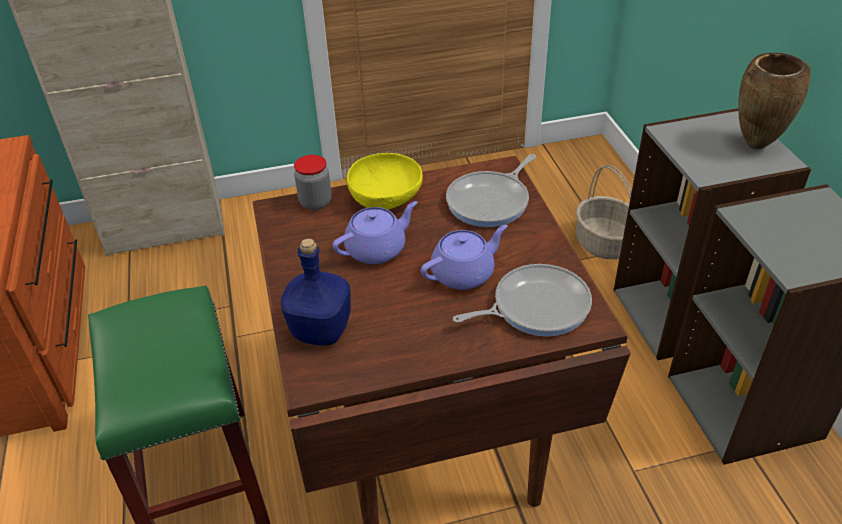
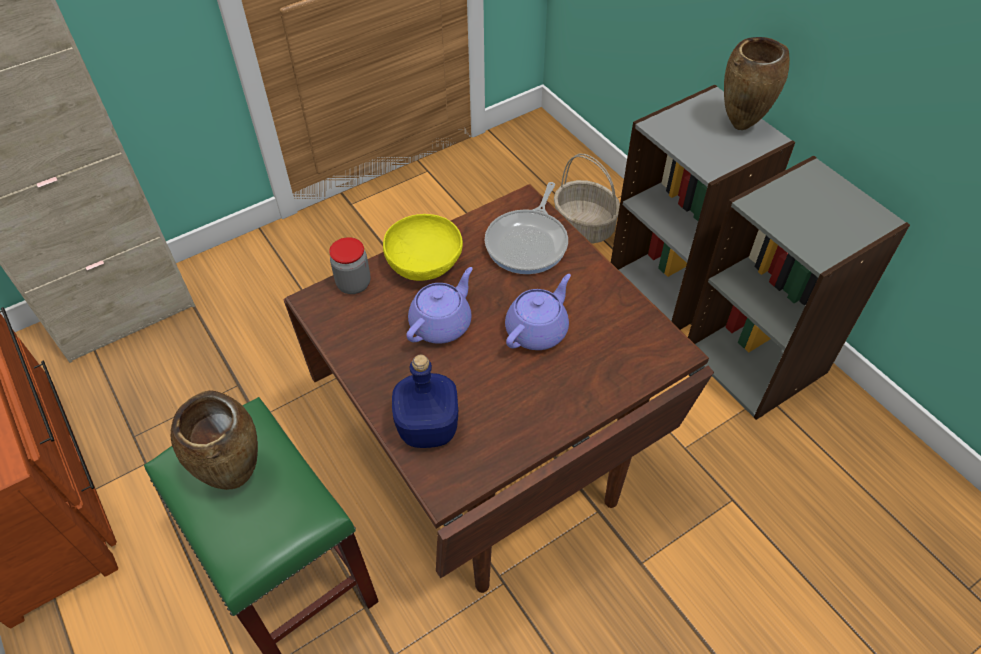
camera: 20 degrees left, 10 degrees up
frying pan [453,264,592,336] -> none
none -> brown vase [170,390,258,490]

